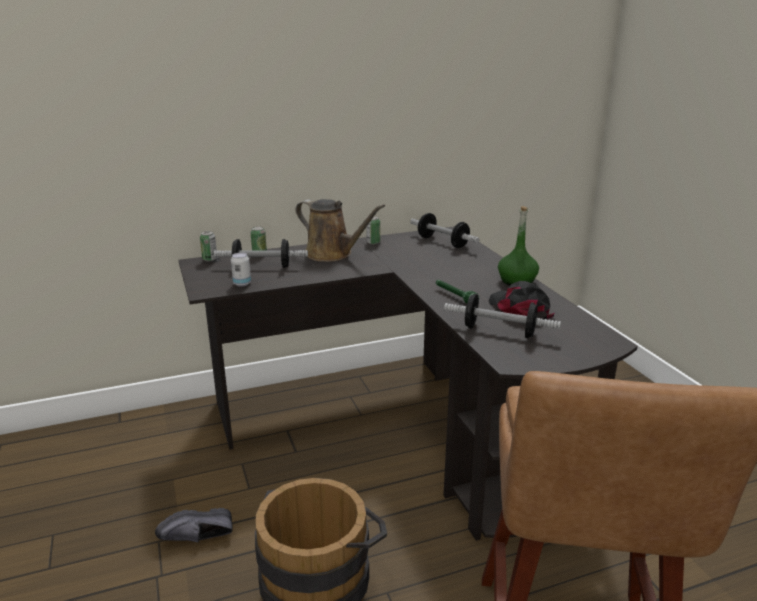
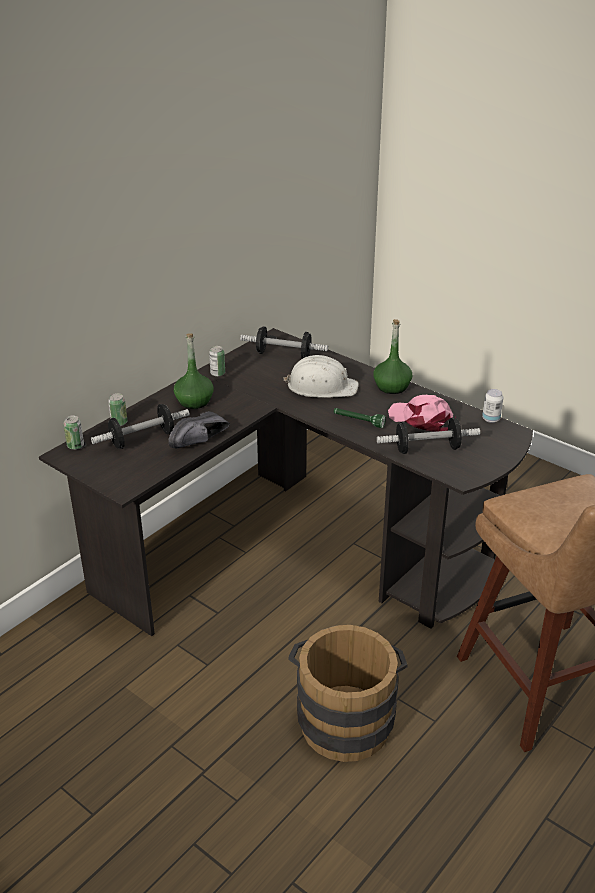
camera: 30 degrees left, 10 degrees up
black shoe [155,508,233,542] -> black shoe moved to [168,411,230,448]
can [231,252,251,287] -> can moved to [482,389,503,423]
brown watering can [296,199,385,262] -> green bottle [174,333,214,409]
black cap [489,281,554,319] -> pink cap [388,395,456,432]
none -> white hard hat [283,355,359,398]

